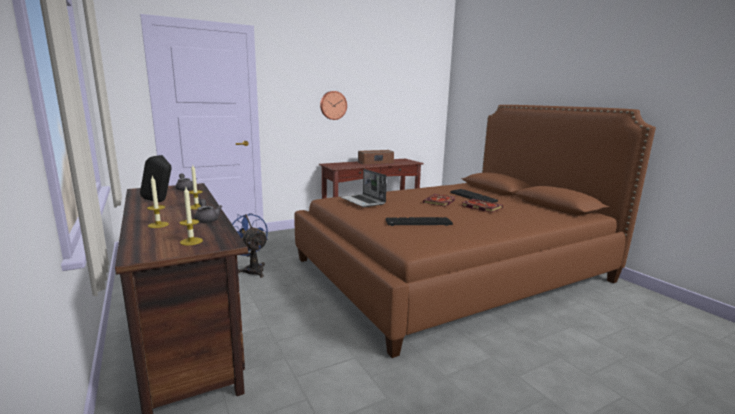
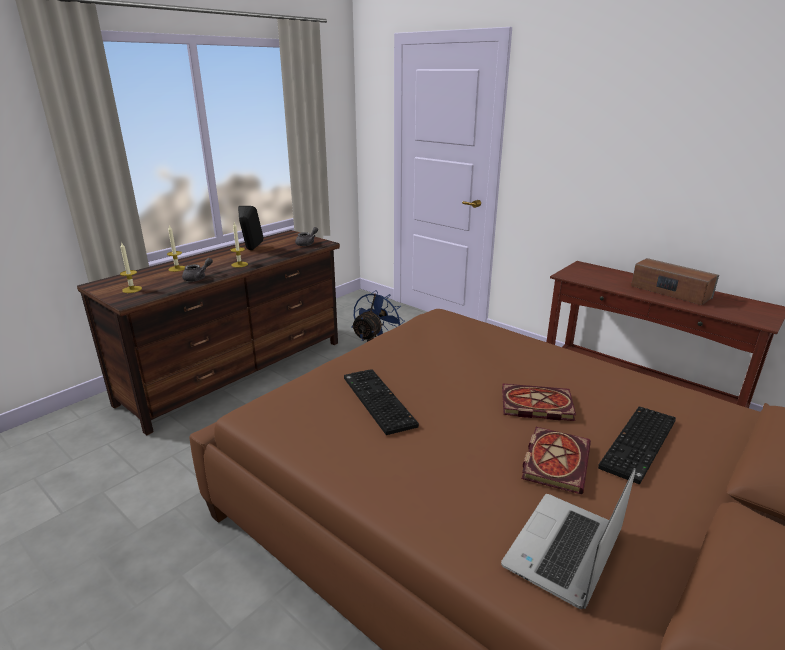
camera: 70 degrees right, 10 degrees up
wall clock [320,91,347,120] -> none
laptop [341,169,387,207] -> laptop moved to [501,468,635,609]

